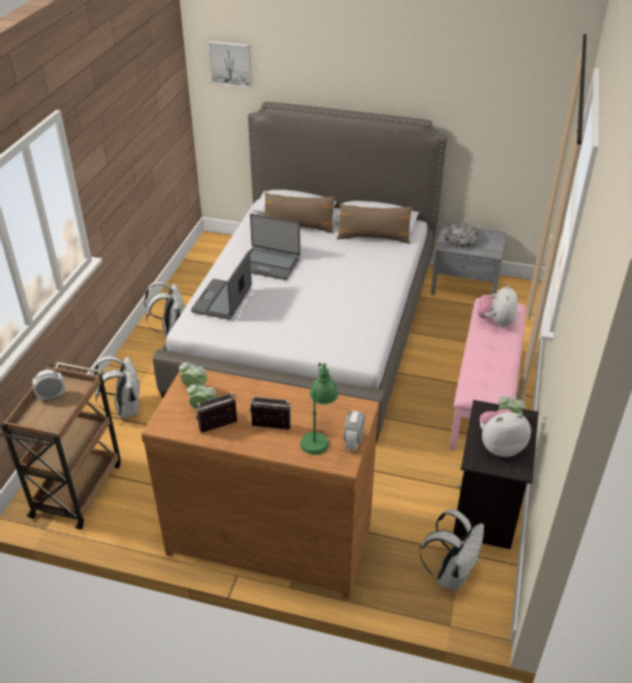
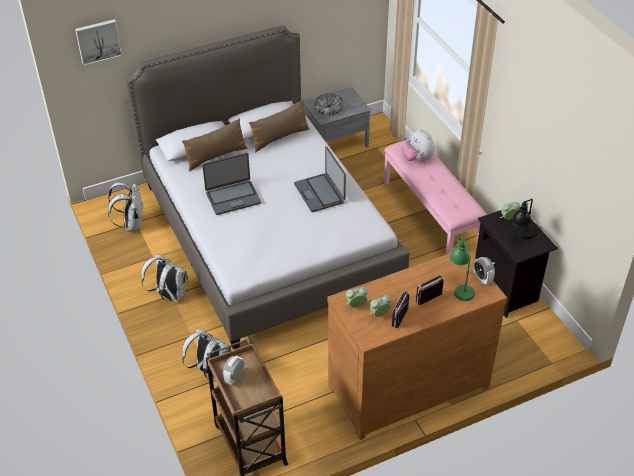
camera: 40 degrees left, 5 degrees up
laptop [191,251,252,319] -> laptop moved to [294,146,346,212]
white backpack [419,509,484,591] -> white backpack moved to [108,182,143,231]
plush toy [480,409,531,457] -> black table lamp [512,199,535,239]

